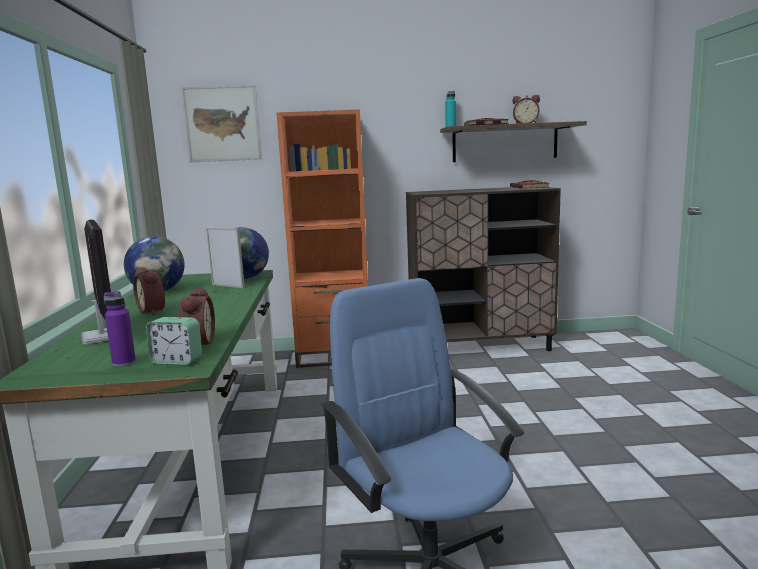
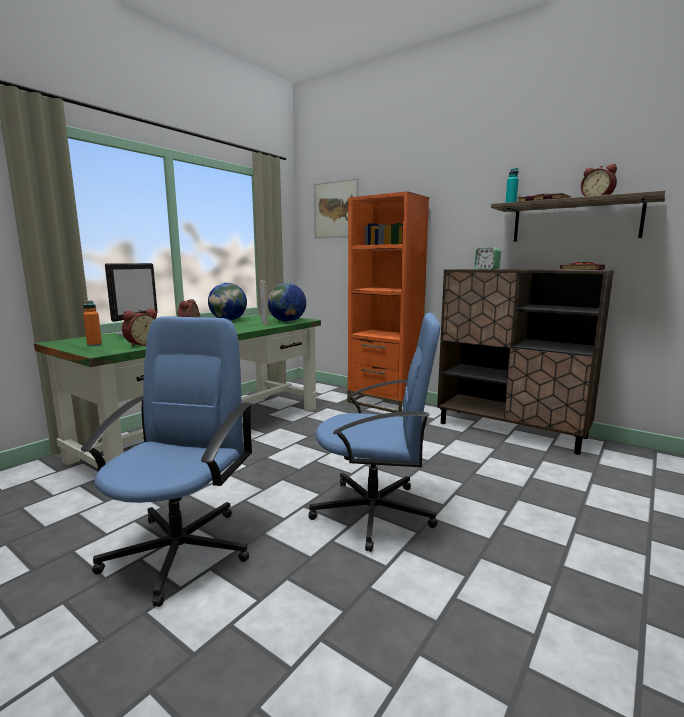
camera: 40 degrees right, 0 degrees up
purple bottle [104,291,136,367] -> orange bottle [83,300,102,346]
alarm clock [146,317,202,365] -> alarm clock moved to [475,248,501,269]
none -> blue office chair [308,313,440,552]

